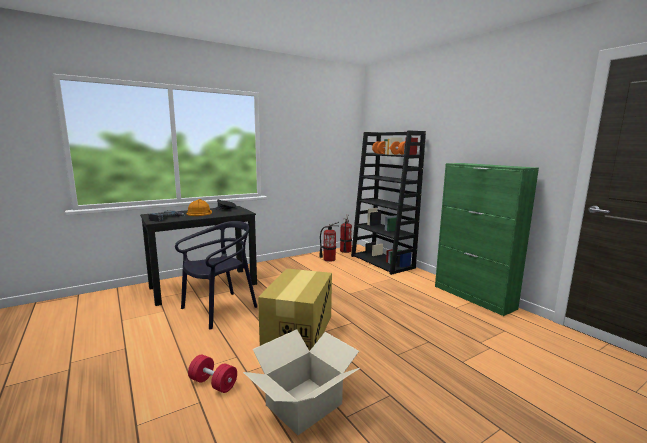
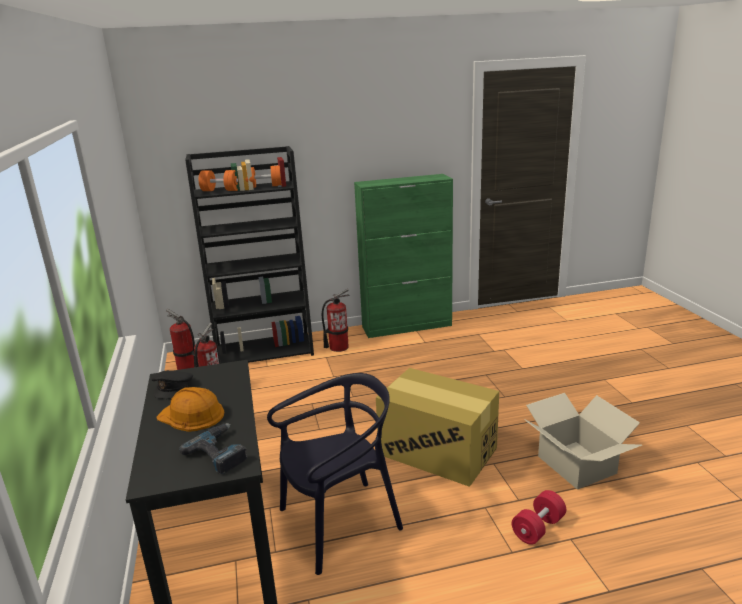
camera: 70 degrees left, 10 degrees up
black chair [175,221,257,330] -> black chair turned 90 degrees clockwise [267,373,403,575]
none -> fire extinguisher [322,289,350,352]

